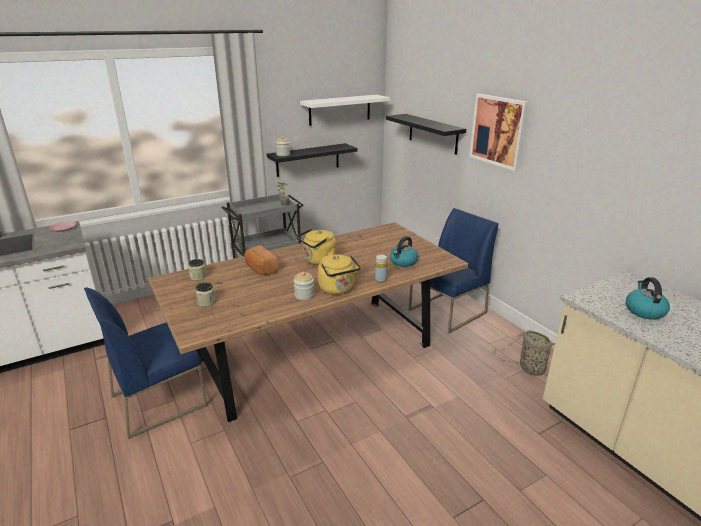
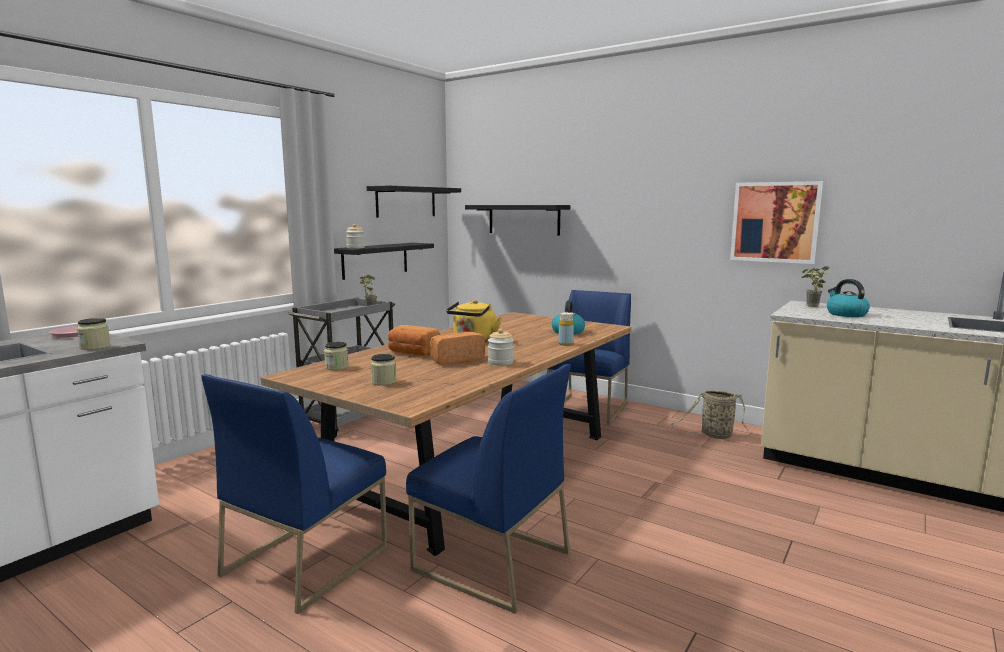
camera: 25 degrees left, 15 degrees down
white shelf [300,95,390,126] -> black shelf [367,186,461,218]
yellow kettle [318,254,361,294] -> none
picture [469,94,529,171] -> picture moved to [730,181,823,264]
none -> jar [77,318,111,350]
none -> blue chair [406,364,571,614]
none -> bread [430,332,485,365]
none -> potted plant [801,266,829,307]

